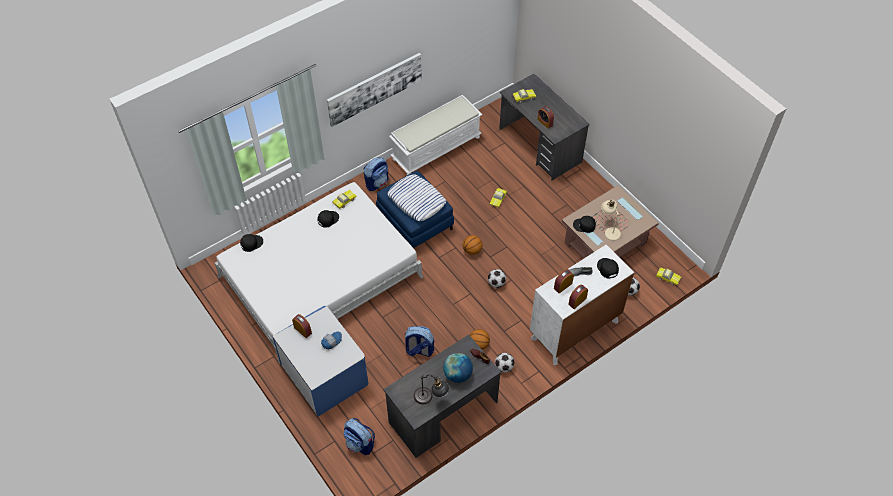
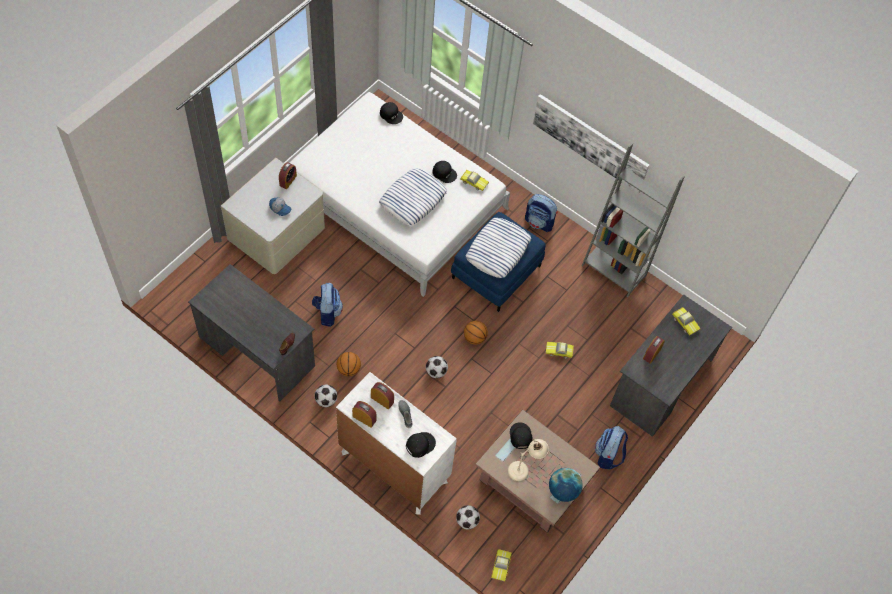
camera: 70 degrees right, 5 degrees up
blue nightstand [272,306,368,417] -> beige nightstand [221,158,325,274]
backpack [344,418,375,455] -> backpack moved to [595,426,628,469]
white bench [389,95,483,175] -> grey bookcase [582,143,685,297]
grey table lamp [414,374,449,404] -> none
globe [443,353,473,383] -> globe moved to [549,468,583,502]
none -> pillow [379,168,447,225]

